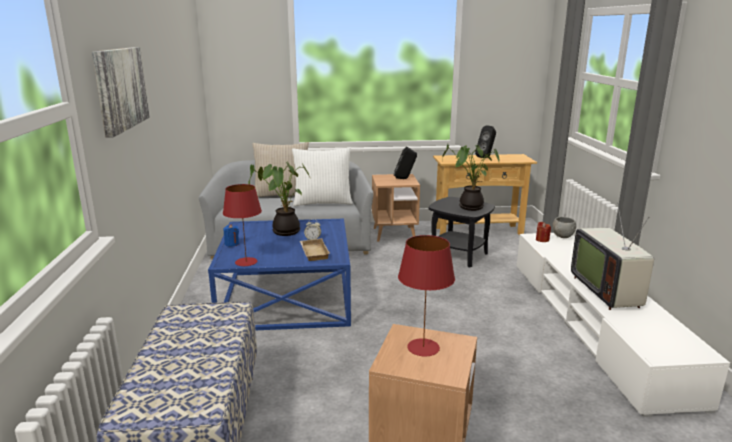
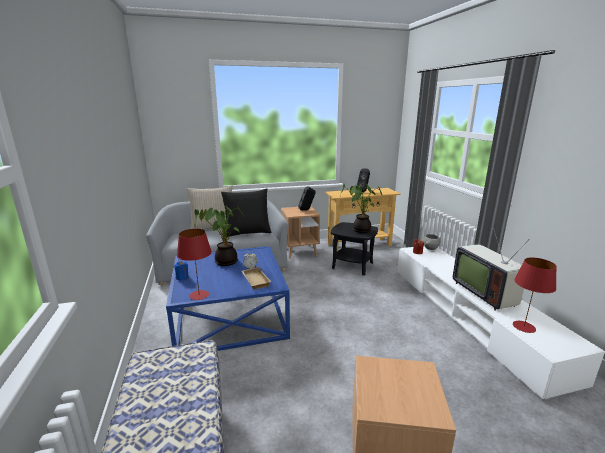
camera: 10 degrees left, 0 degrees up
picture [92,47,150,138] -> none
white pillow [292,147,353,206] -> black pillow [221,189,272,237]
red table lamp [398,235,455,356] -> red table lamp moved to [513,257,557,333]

